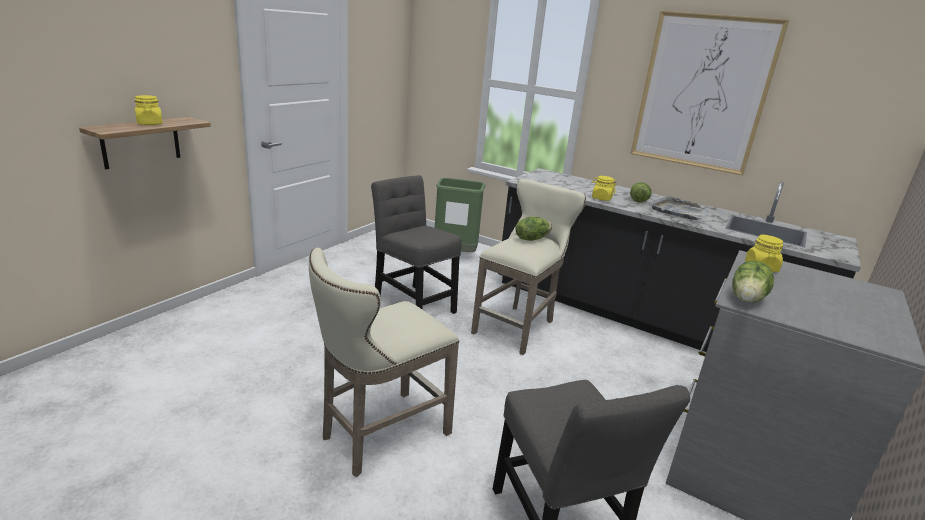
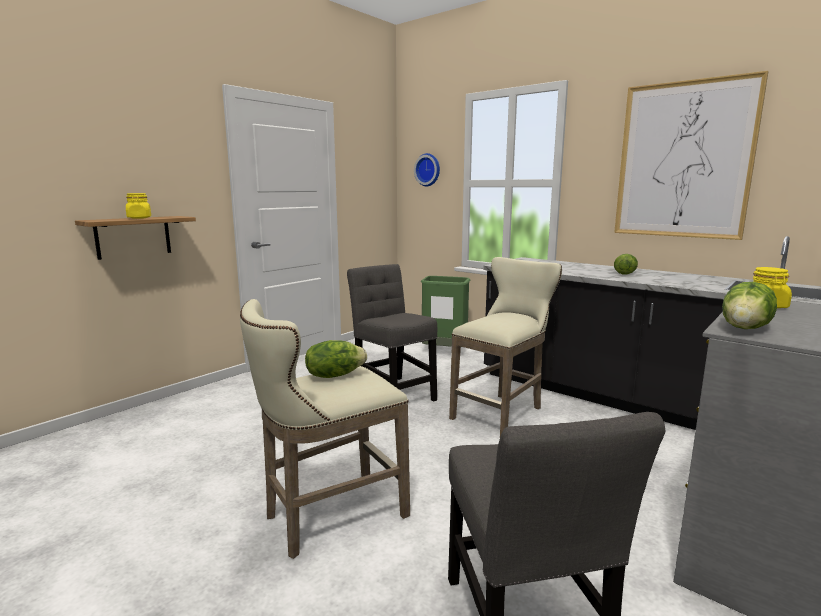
camera: 10 degrees right, 10 degrees down
lettuce [516,217,552,241] -> lettuce moved to [305,340,367,378]
yellow jar [592,176,616,201] -> none
grey tray [650,196,710,220] -> none
none -> wall clock [414,153,440,186]

